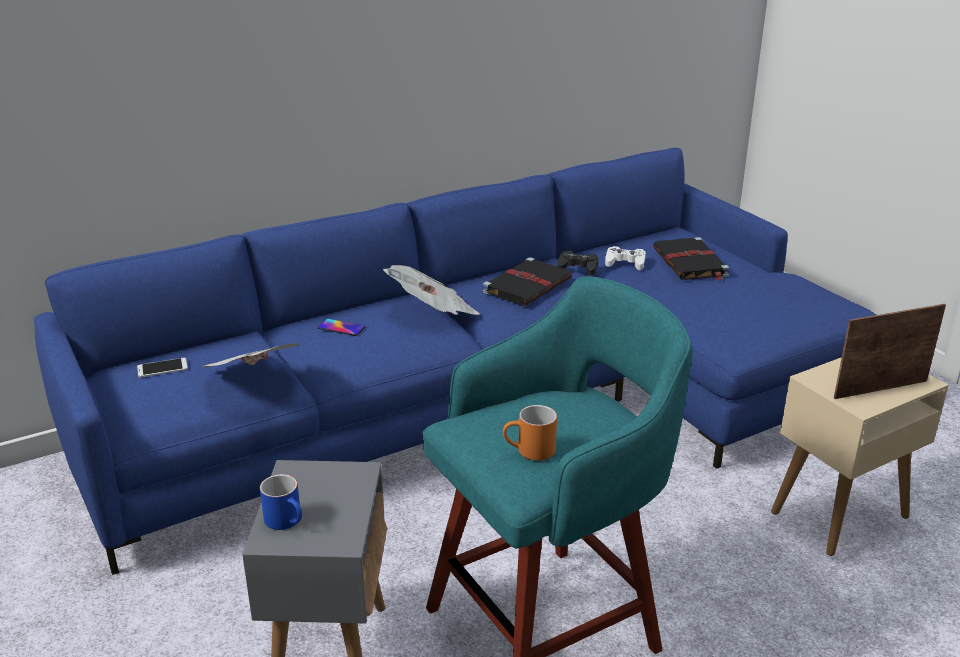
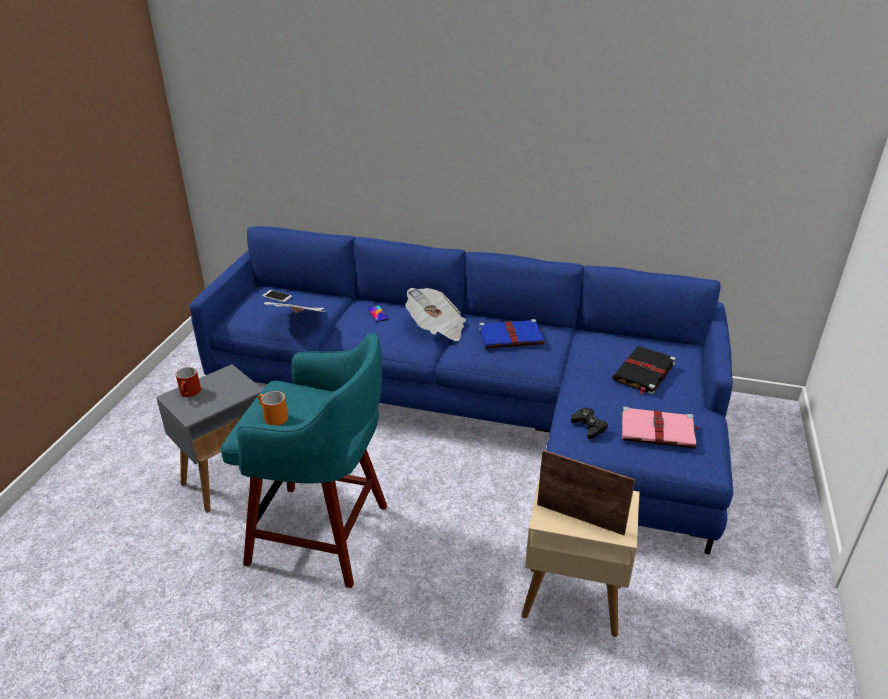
camera: 45 degrees right, 5 degrees up
blue mug [260,474,302,530] -> red mug [176,367,201,397]
black book [483,257,572,306] -> blue book [479,319,544,348]
black game controller [557,251,598,276] -> black game controller moved to [571,408,608,439]
white game controller [605,246,646,270] -> none
none -> pink book [622,406,699,449]

